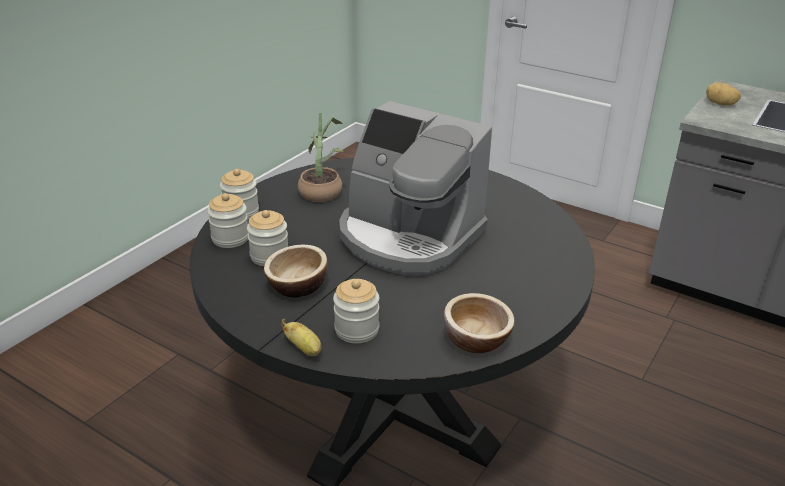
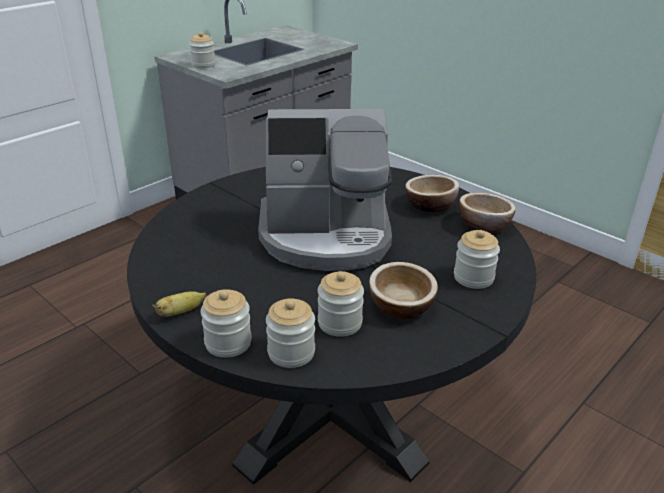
camera: 80 degrees left, 0 degrees up
banana [281,319,321,356] -> banana moved to [152,291,206,317]
potted plant [298,112,343,202] -> none
coffee machine [339,101,492,275] -> coffee machine turned 45 degrees clockwise [258,109,392,271]
potato [706,82,741,106] -> jar [189,32,216,69]
none -> bowl [405,175,459,212]

